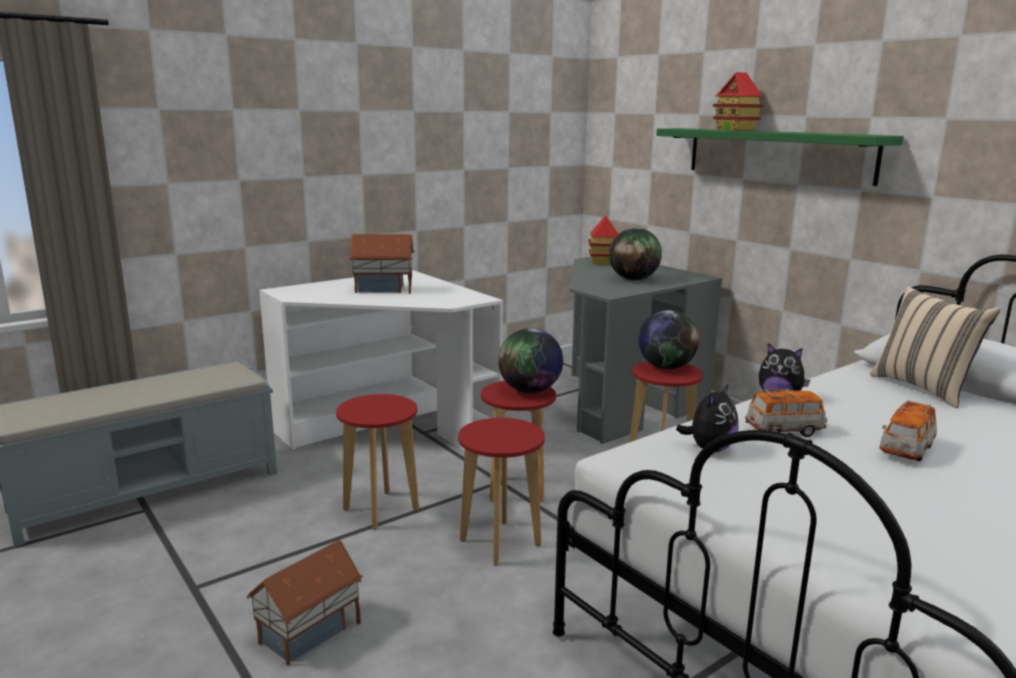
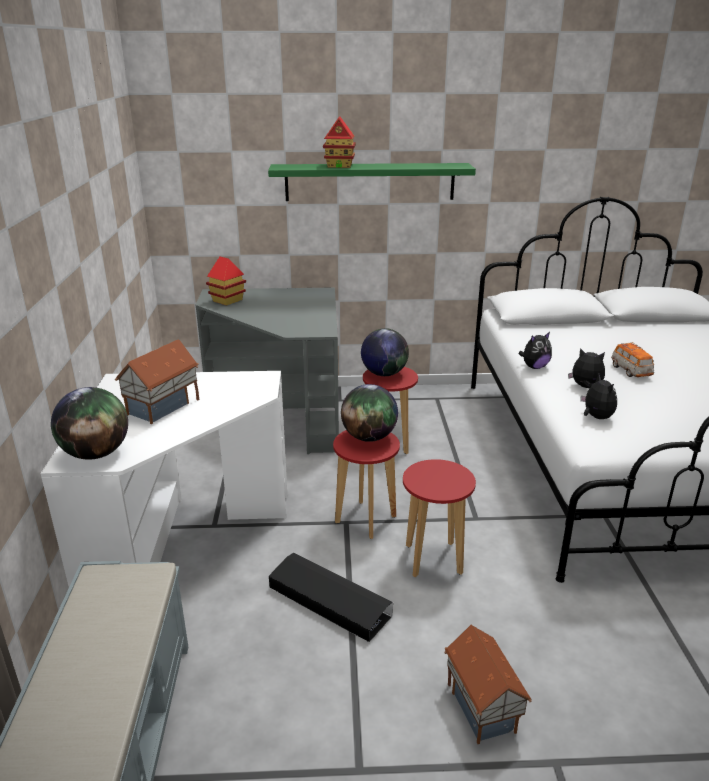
camera: 55 degrees left, 10 degrees up
red stool [336,394,419,530] -> black storage box [269,553,393,642]
globe [609,228,662,280] -> globe moved to [51,387,128,460]
toy car [745,389,827,437] -> plush toy [568,348,605,389]
beige pillow [870,287,1000,408] -> none

